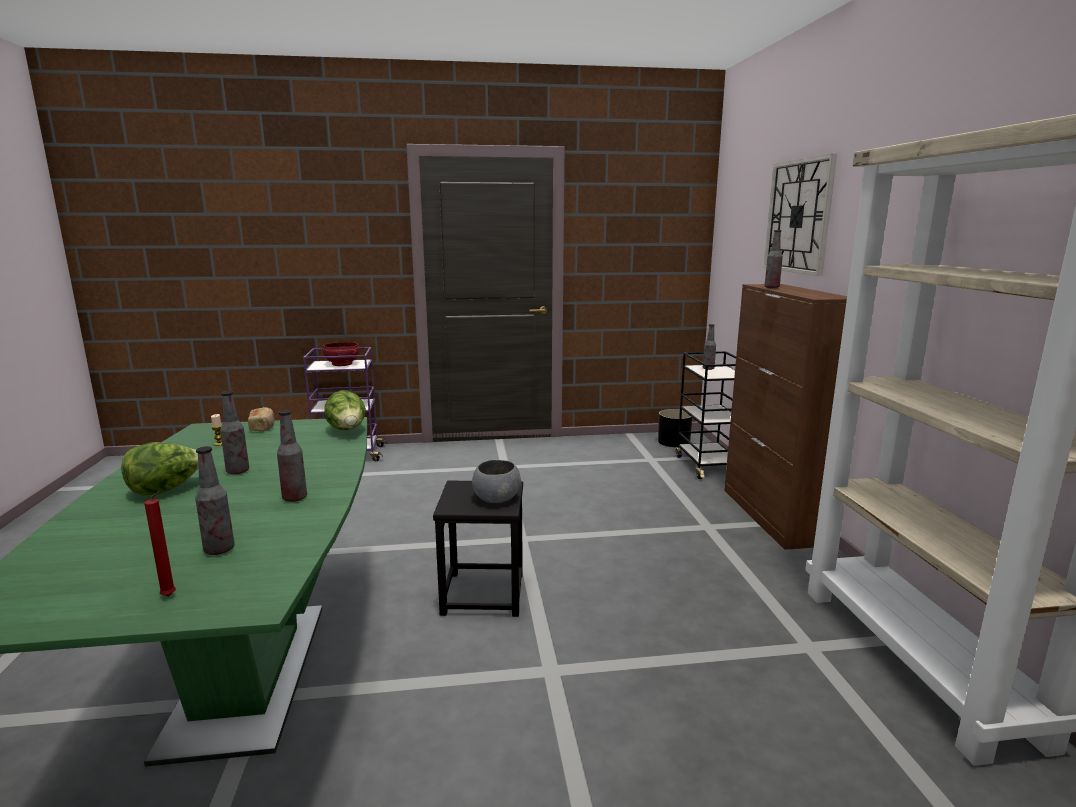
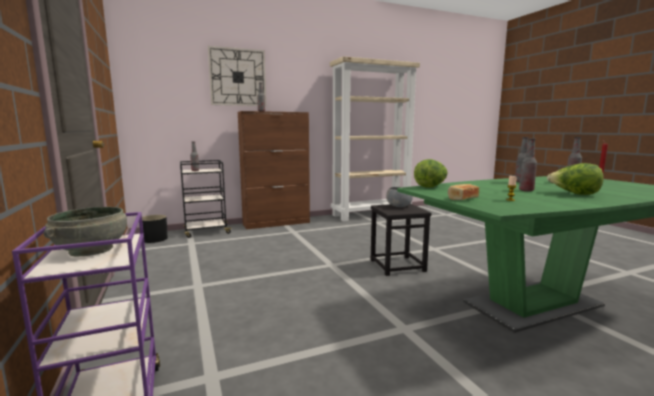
camera: 105 degrees left, 5 degrees down
red bowl [323,342,359,366] -> grey bowl [43,207,127,256]

